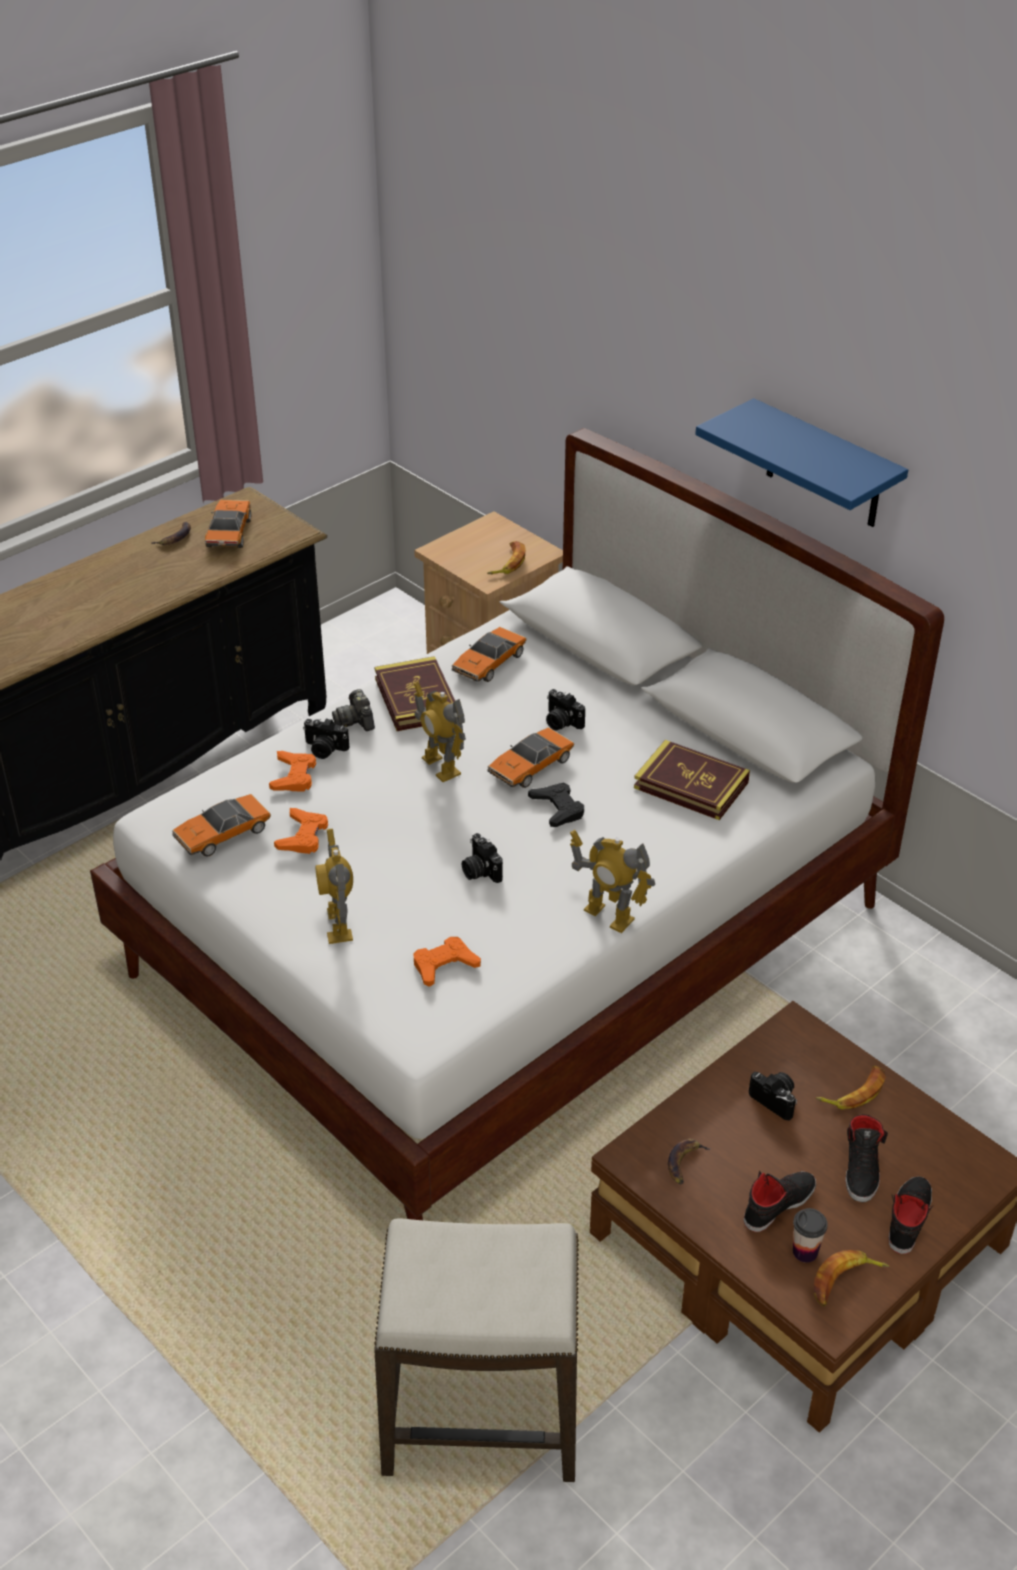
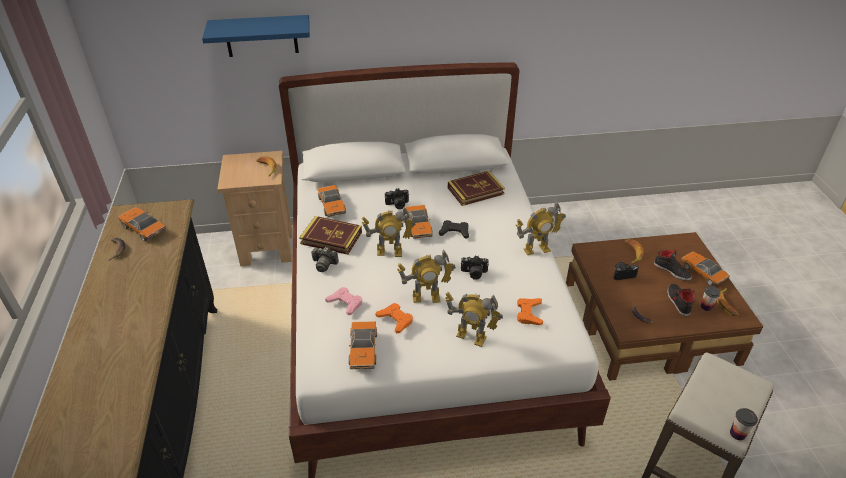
camera: 55 degrees left, 0 degrees up
orange game controller [269,751,316,791] -> pink game controller [325,287,362,315]
camera [303,718,349,759] -> none
blue shelf [695,398,908,527] -> blue shelf moved to [202,15,310,57]
black shoe [889,1176,933,1254] -> toy car [681,251,730,285]
none -> toy robot [397,250,456,303]
none -> cup [730,408,758,440]

